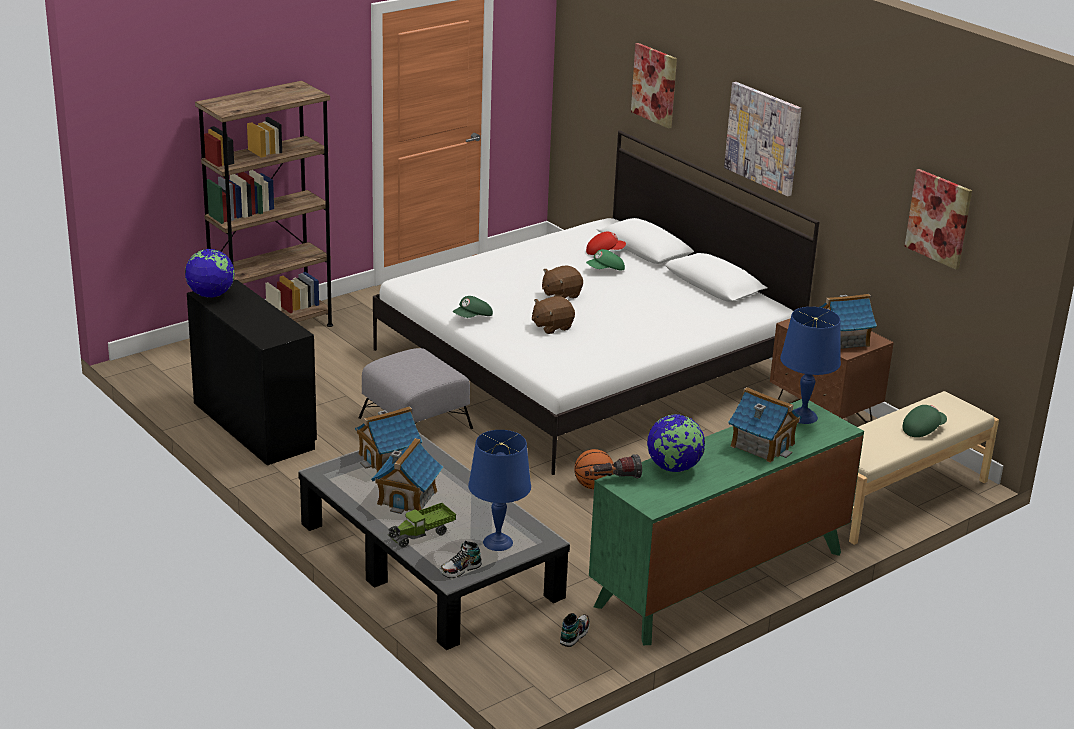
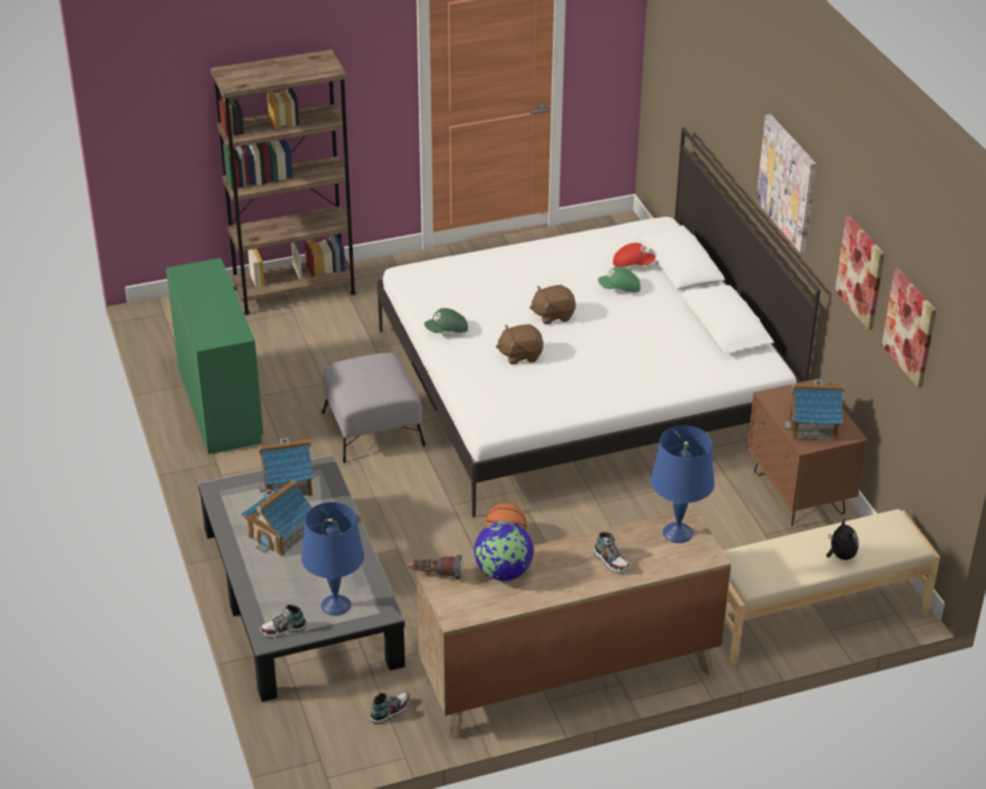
camera: 20 degrees right, 10 degrees up
globe [185,249,234,297] -> none
black desk [187,280,317,465] -> green desk [166,258,264,454]
toy truck [388,503,456,548] -> none
green dresser [589,399,864,645] -> brown dresser [416,508,731,740]
picture [631,43,677,129] -> picture moved to [835,216,885,330]
toy house [728,387,802,463] -> shoe [594,532,630,573]
green cap [903,405,947,437] -> plush toy [826,519,859,560]

